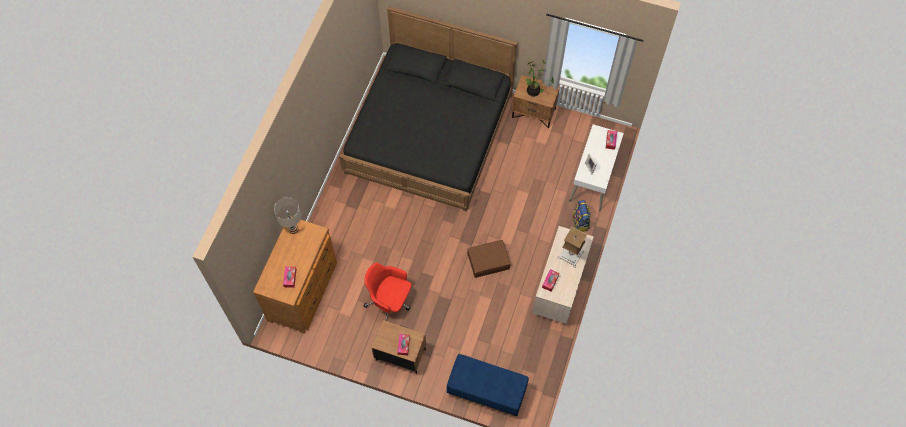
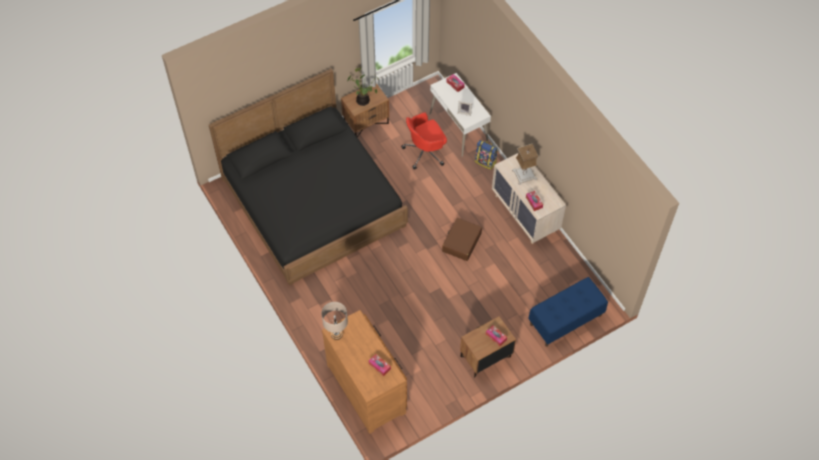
camera: 50 degrees left, 5 degrees down
red office chair [364,262,411,321] -> red office chair moved to [401,112,447,170]

